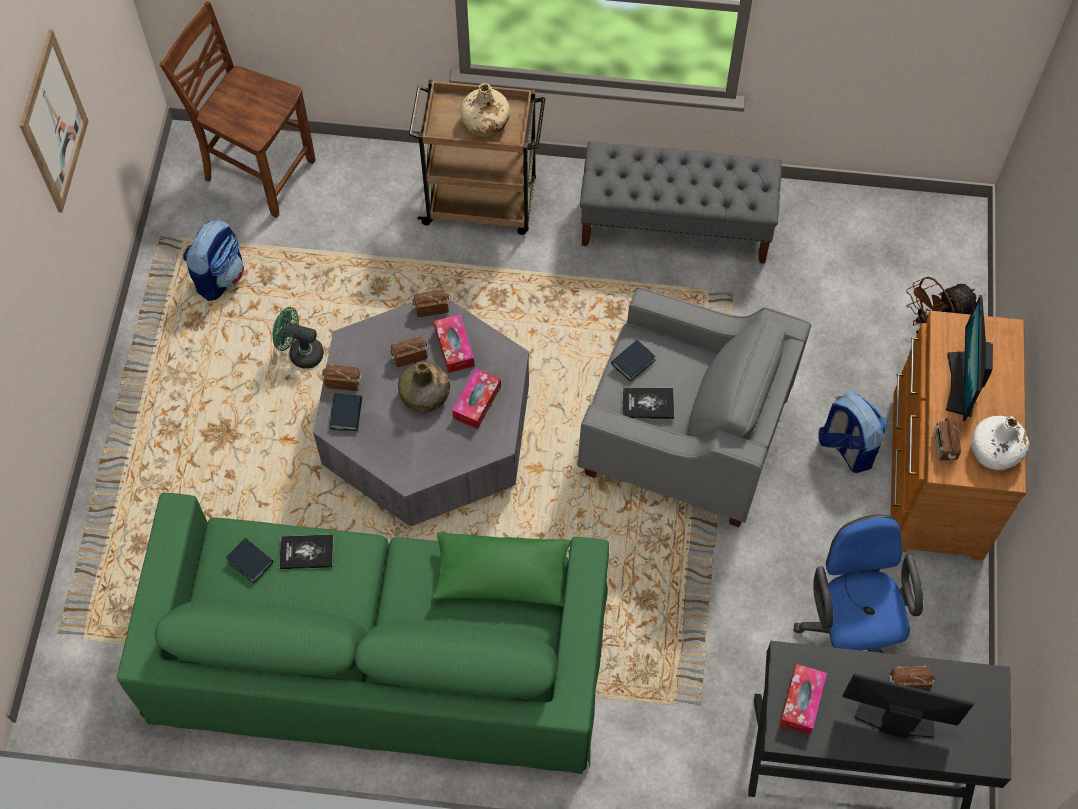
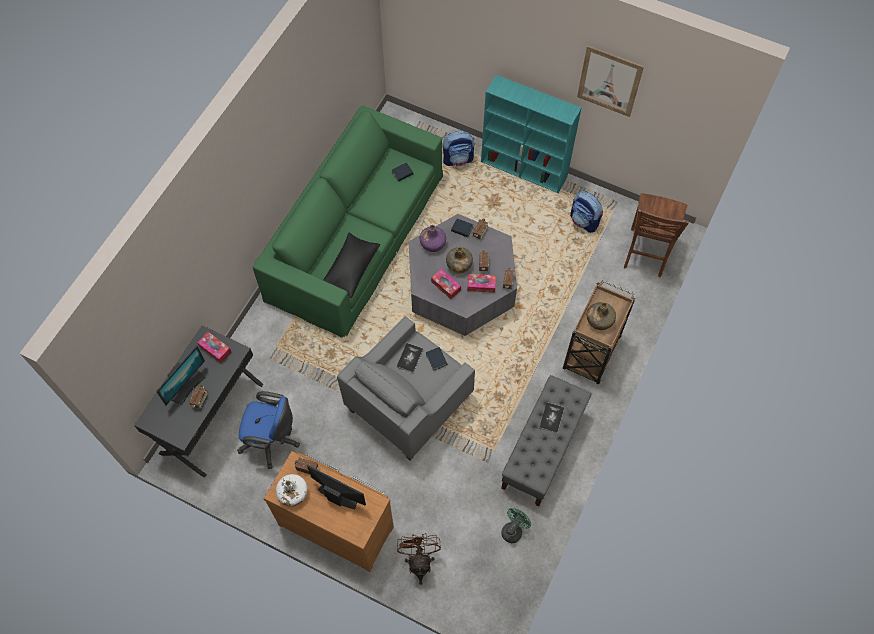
camera: 110 degrees right, 0 degrees up
brown chair [160,1,316,218] -> brown chair turned 150 degrees clockwise [624,193,689,277]
green fan [273,307,324,369] -> green fan moved to [501,508,531,543]
book [280,534,333,569] -> book moved to [539,402,564,433]
green pillow [432,532,571,607] -> black pillow [323,232,380,298]
beige bottle [460,83,510,137] -> green bottle [587,302,616,330]
backpack [818,392,887,473] -> backpack moved to [443,131,474,166]
none -> purple bottle [420,225,446,252]
none -> turquoise bookcase [481,75,581,193]

